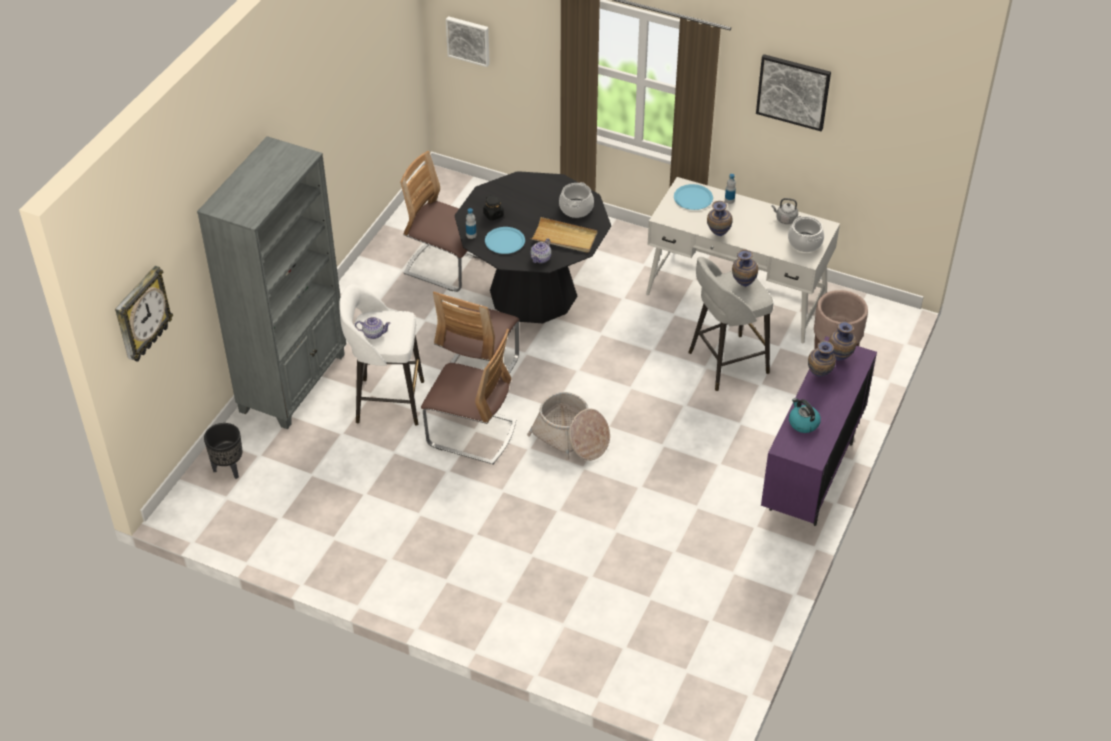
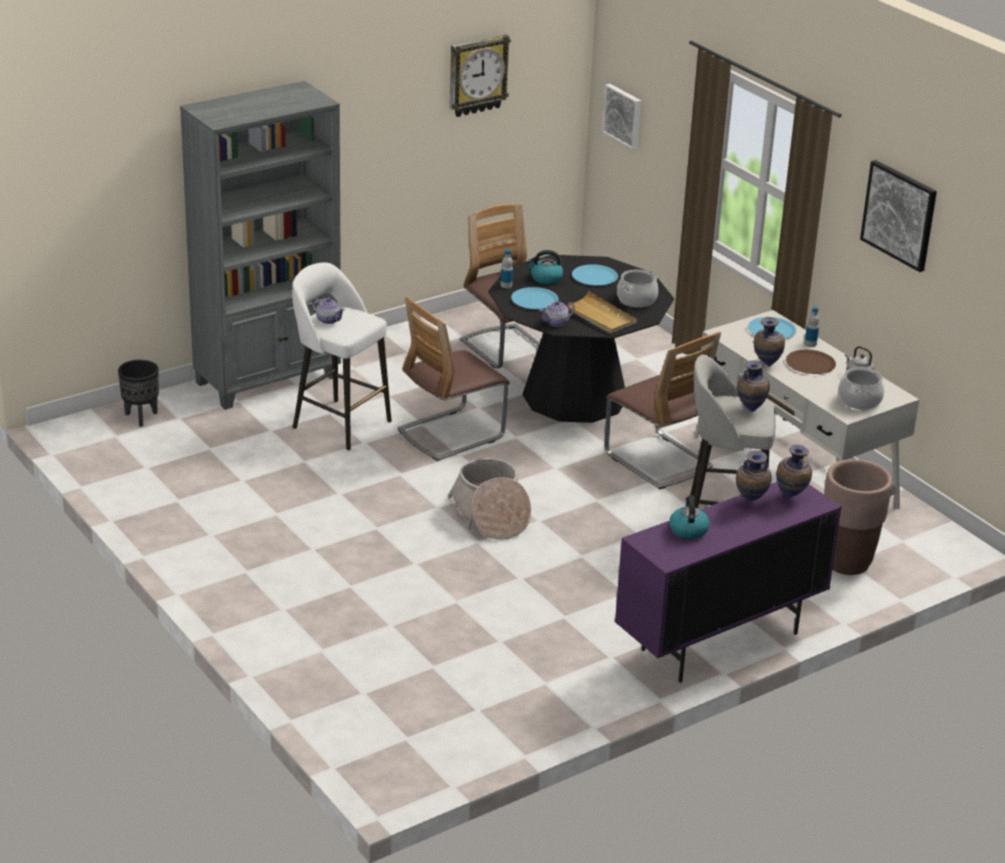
camera: 30 degrees right, 15 degrees down
wall clock [115,266,173,362] -> wall clock moved to [450,35,511,117]
chair [421,329,516,464] -> chair moved to [605,332,721,490]
black jar [483,196,504,221] -> kettle [526,250,563,284]
none -> blue plate [572,264,618,286]
none -> brown plate [786,350,836,374]

